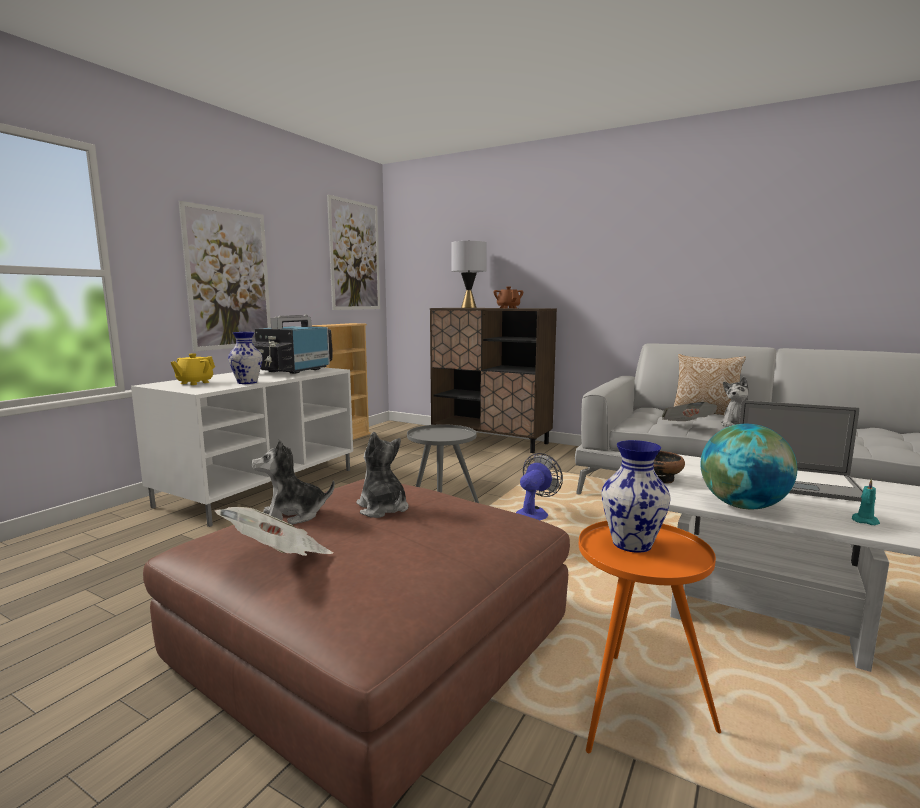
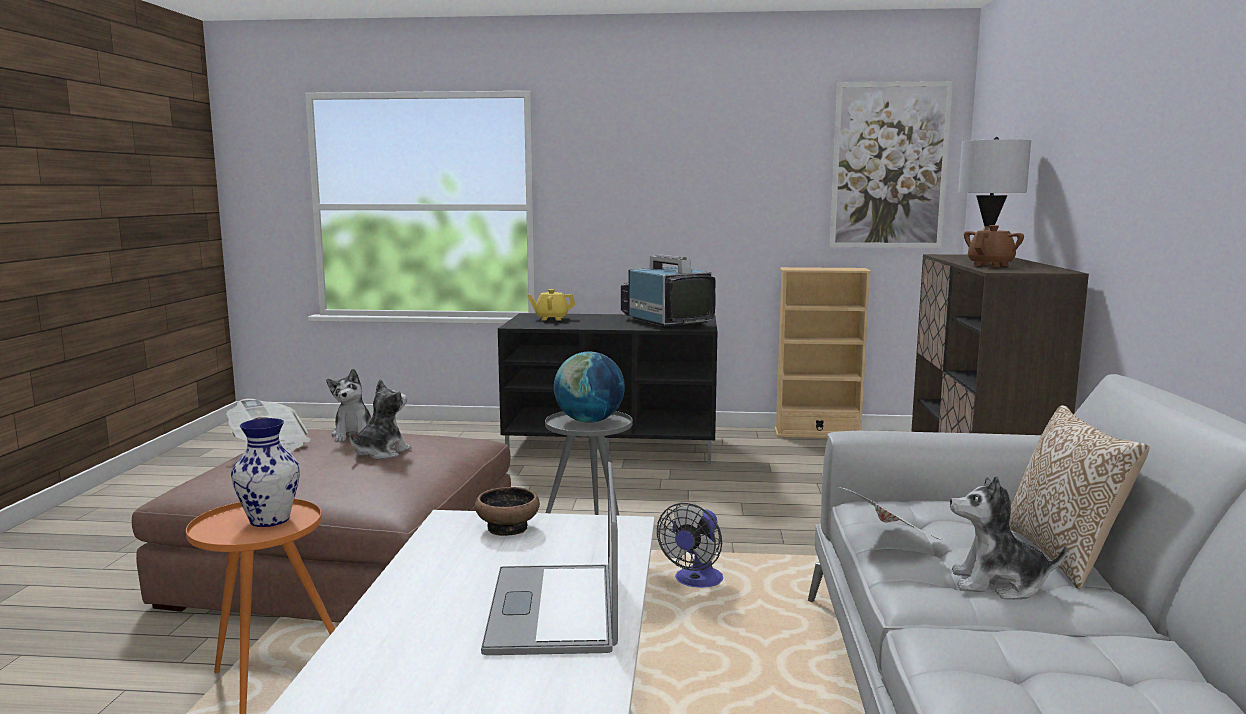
camera: 65 degrees right, 0 degrees up
white tv stand [131,367,353,527] -> black tv stand [498,313,717,464]
picture [179,201,271,351] -> none
vase [228,332,262,384] -> none
plush toy [251,439,335,525] -> plush toy turned 150 degrees counterclockwise [326,369,371,442]
television [252,314,332,374] -> television turned 60 degrees clockwise [621,254,716,328]
fan [516,453,563,520] -> fan turned 105 degrees clockwise [657,503,723,588]
globe [701,424,797,509] -> globe moved to [554,352,625,423]
turquoise candle [852,479,880,525] -> none

